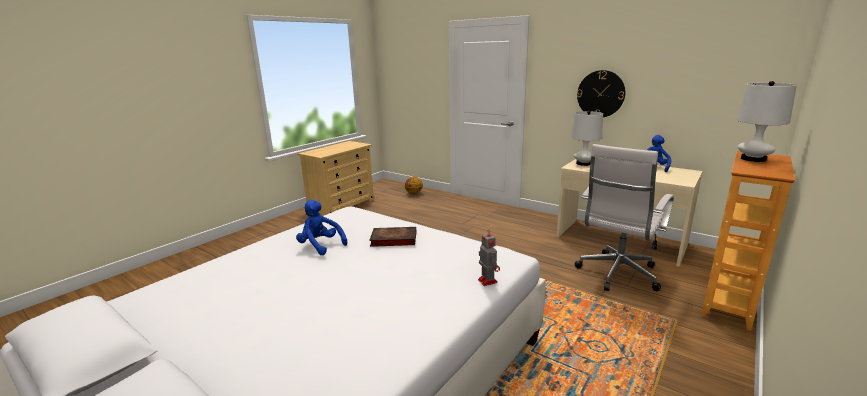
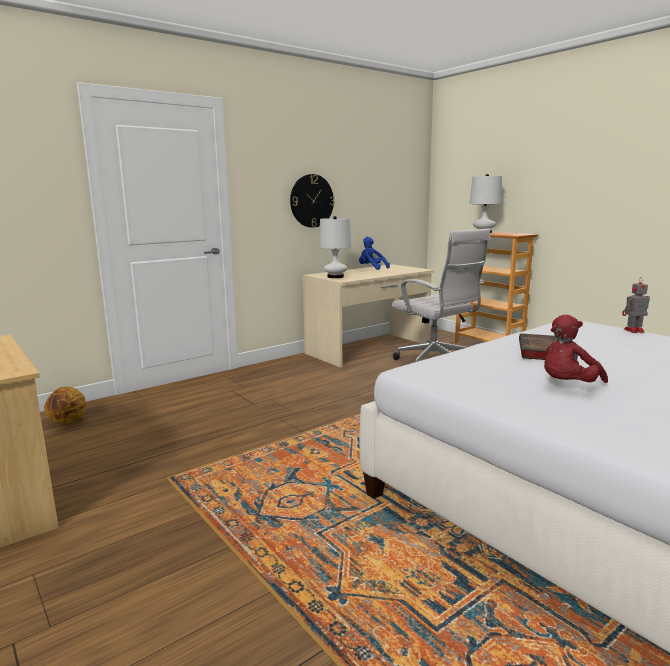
camera: 75 degrees left, 5 degrees down
blue plush toy [296,200,347,255] -> red plush toy [544,315,608,383]

